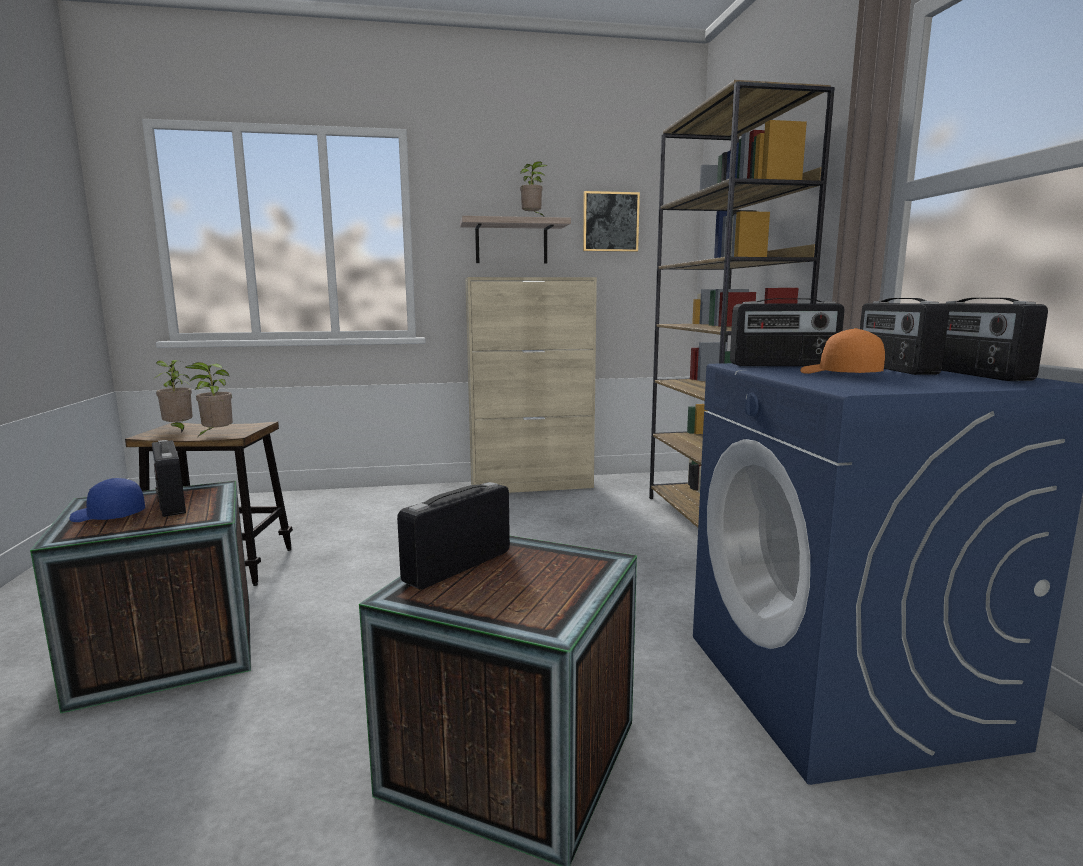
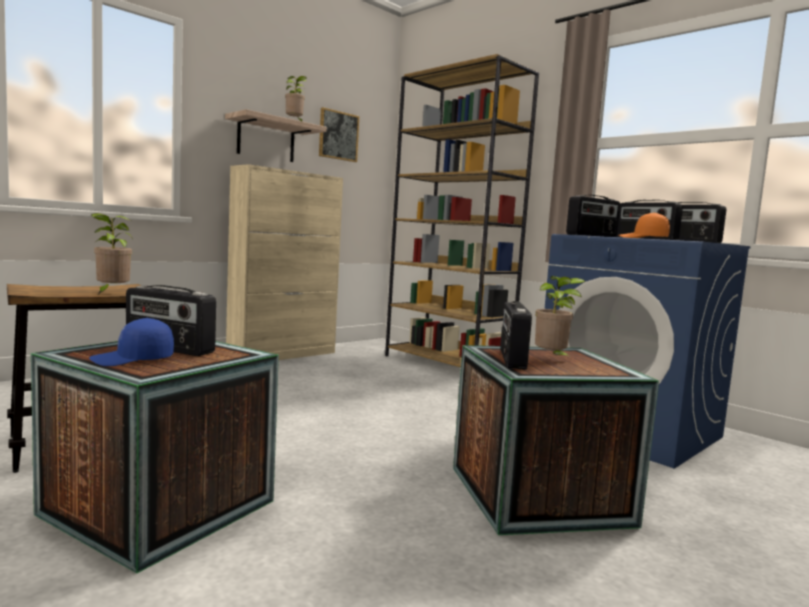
camera: 35 degrees left, 5 degrees down
potted plant [153,360,193,432] -> potted plant moved to [535,276,586,360]

